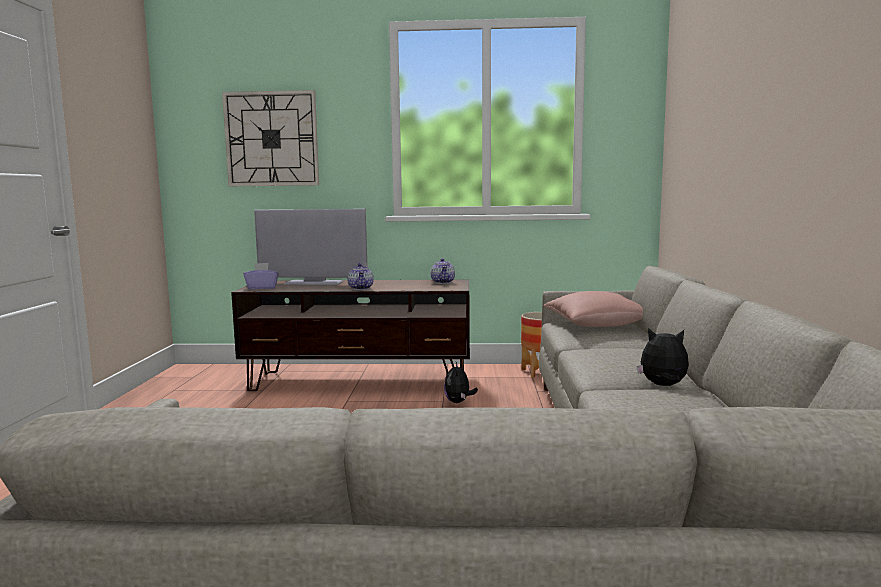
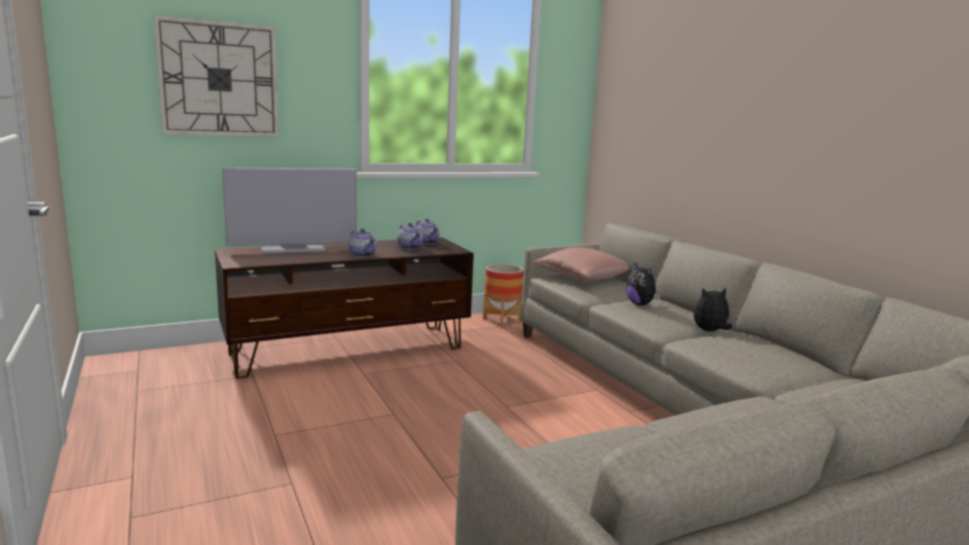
camera: 30 degrees left, 5 degrees up
purple tissue box [244,263,279,289] -> none
plush toy [444,362,478,403] -> plush toy moved to [626,263,661,305]
none -> teapot [397,223,423,249]

